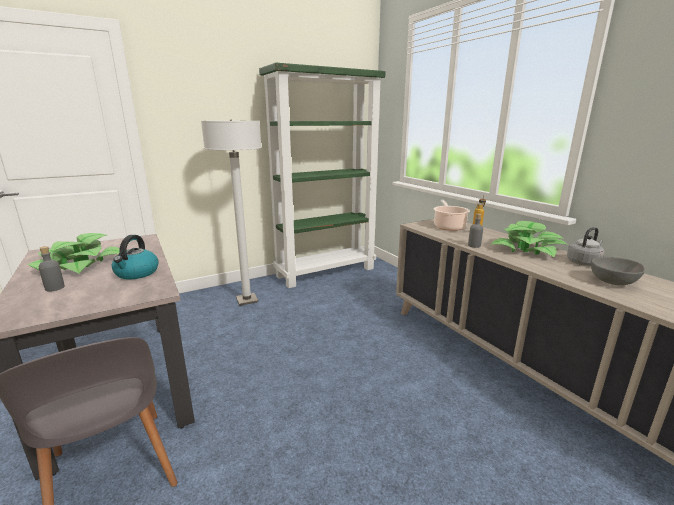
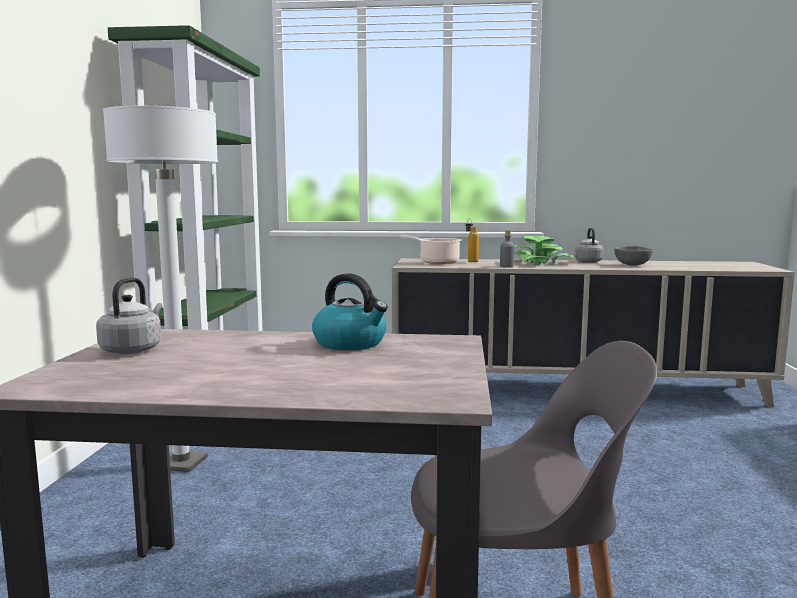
camera: 55 degrees left, 10 degrees down
potted plant [28,233,120,273] -> none
grey bottle [39,246,65,292] -> none
none -> grey kettle [96,277,163,354]

